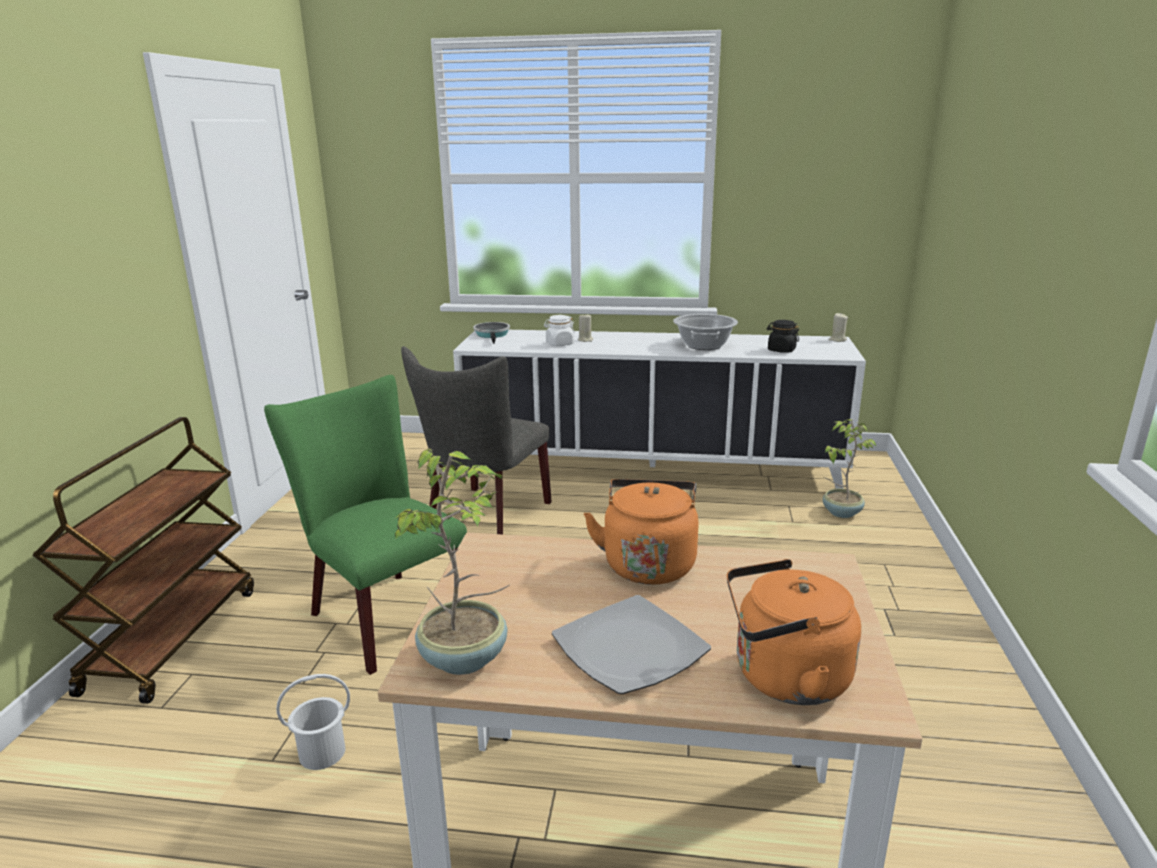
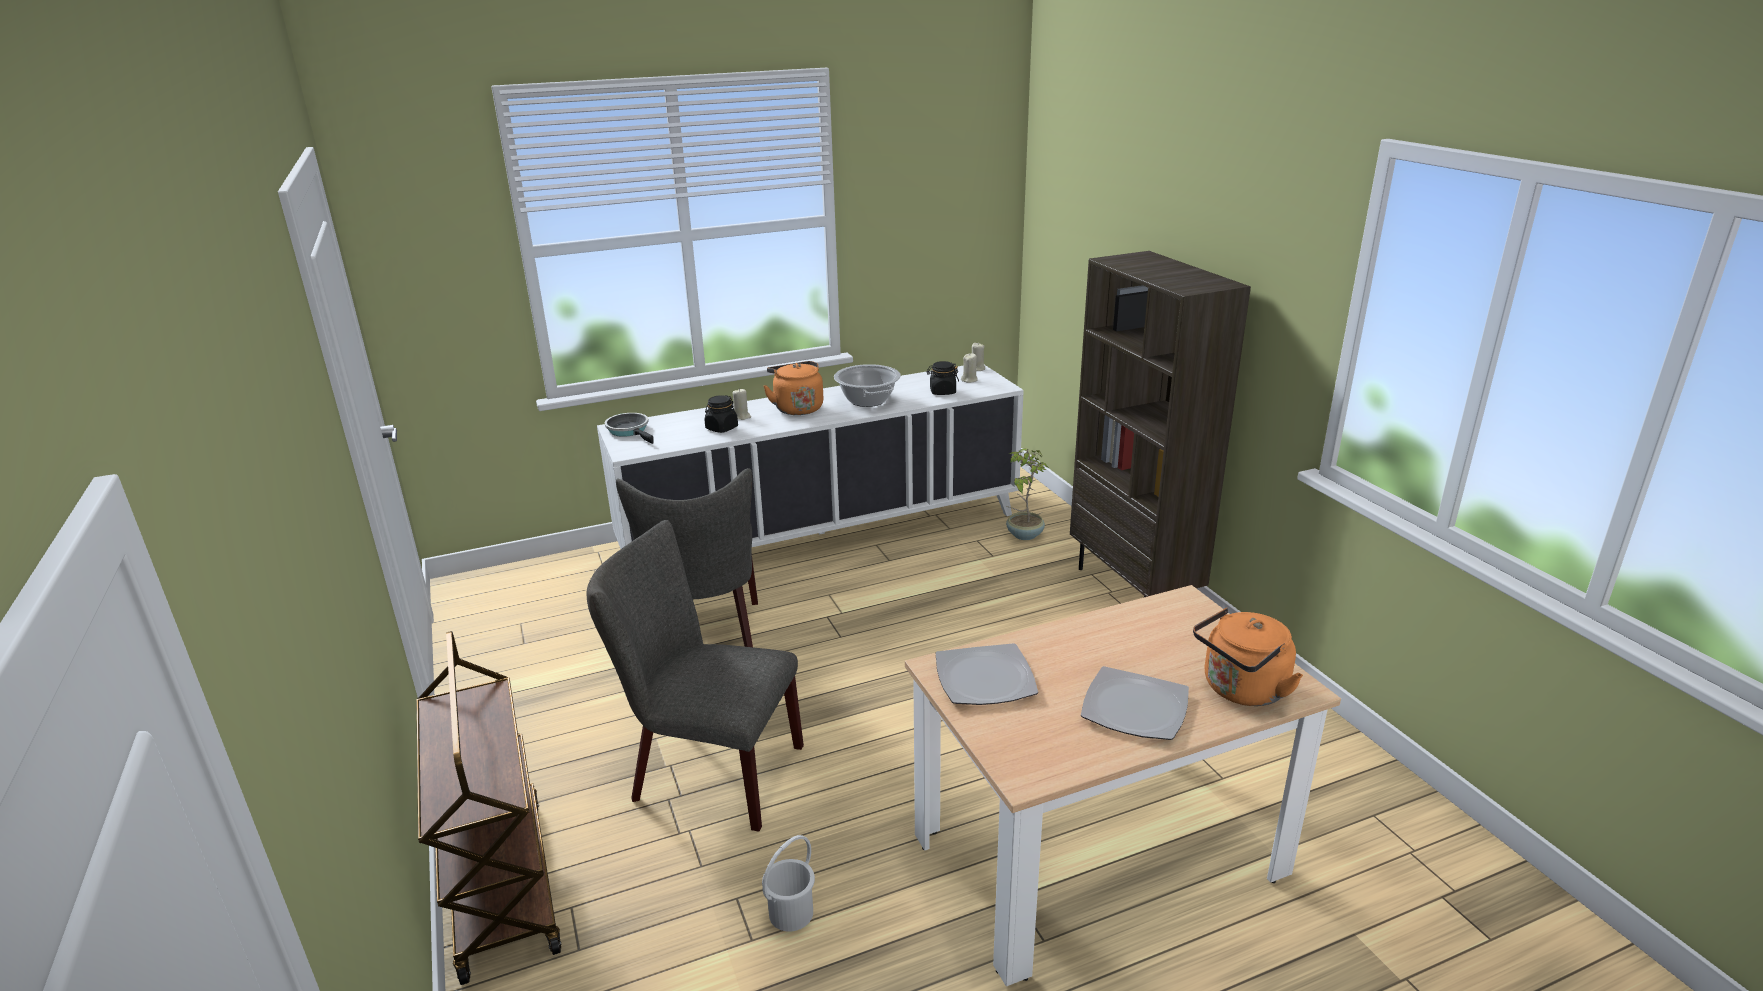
camera: 30 degrees left, 5 degrees up
green chair [264,375,467,675] -> grey chair [587,520,804,832]
potted plant [395,448,511,675] -> none
white jar [544,315,575,346] -> black jar [704,395,738,433]
orange kettle [584,479,699,585] -> orange kettle moved to [764,361,824,415]
none -> plate [936,643,1038,705]
none -> beige candle [961,353,978,383]
none -> brown bookcase [1070,251,1251,597]

